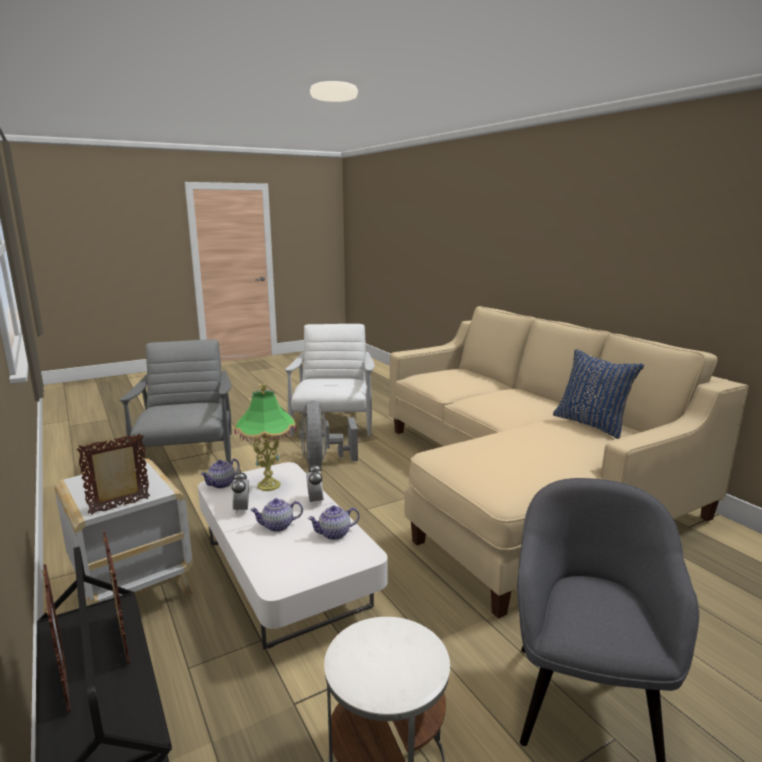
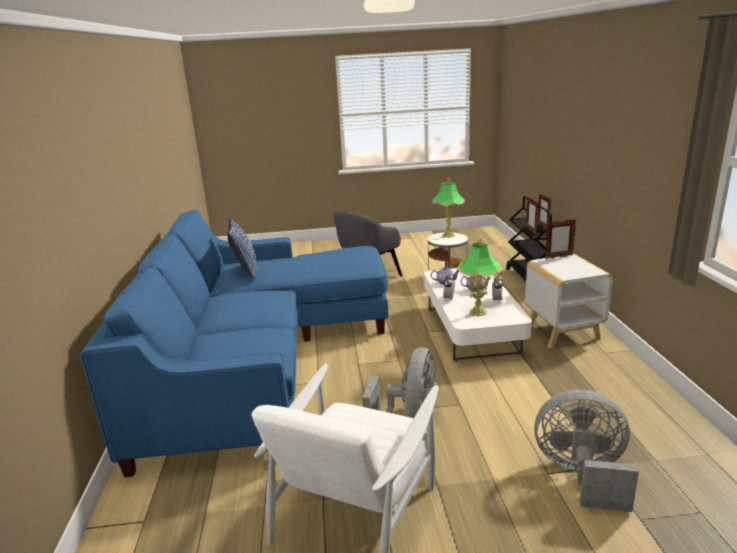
camera: 155 degrees left, 5 degrees up
grey armchair [119,339,231,463] -> grey fan [534,390,639,512]
teapot [201,459,240,488] -> none
beige sofa [389,306,748,618] -> blue sofa [80,209,389,477]
none -> table lamp [432,178,465,238]

